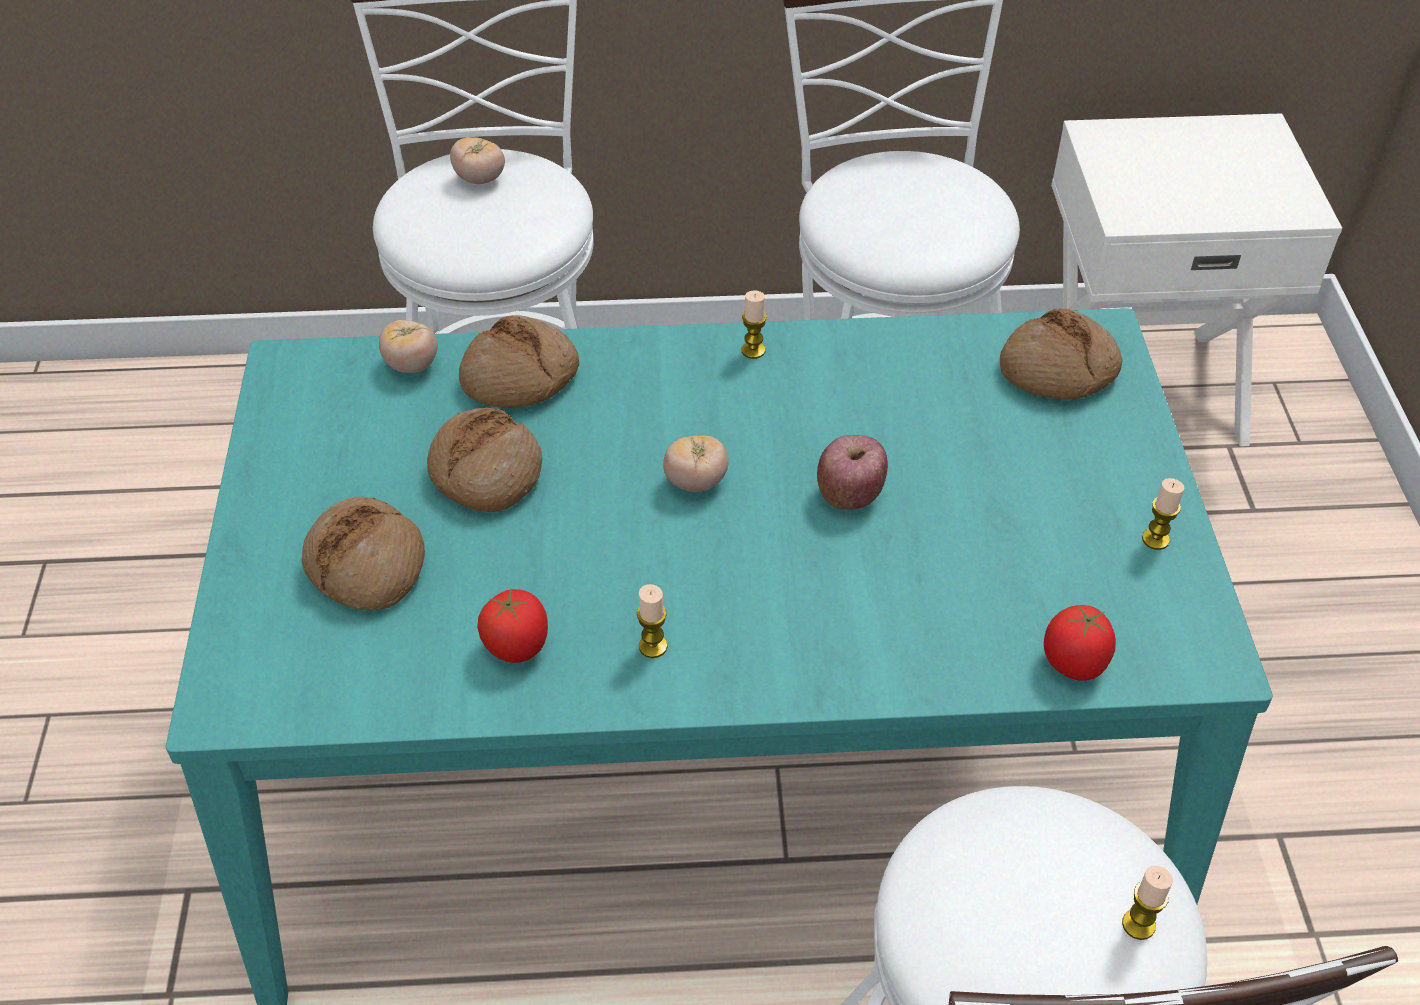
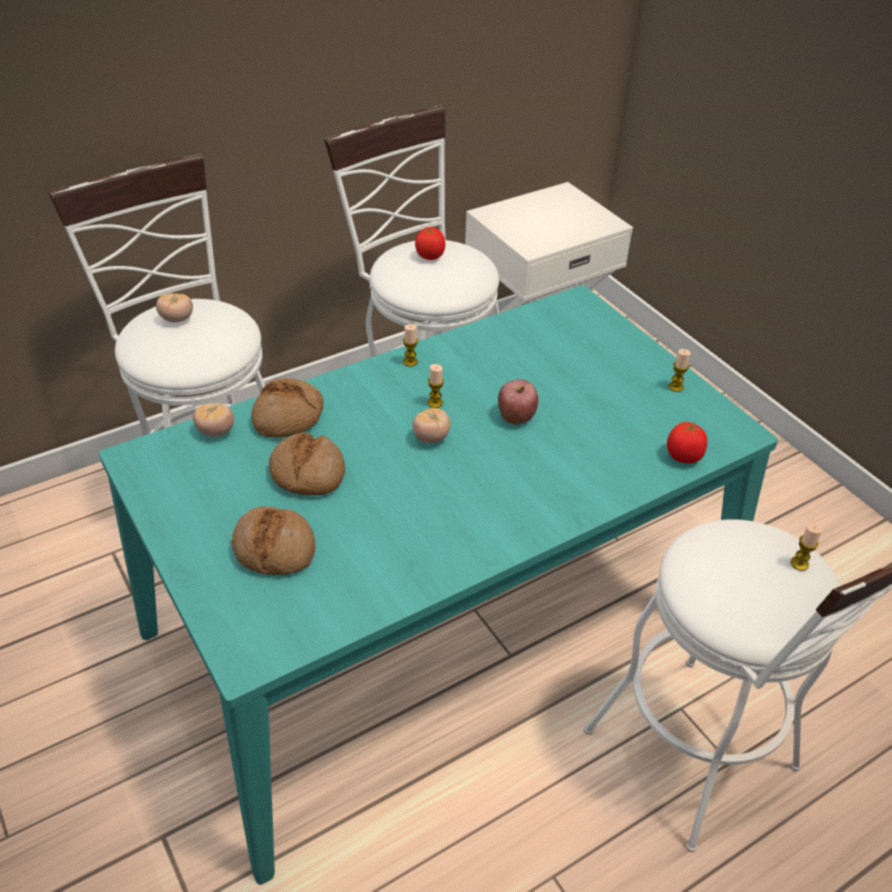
camera: 30 degrees left, 5 degrees down
tomato [477,589,548,663] -> tomato moved to [415,227,445,260]
candle [637,584,668,658] -> candle moved to [428,364,444,408]
bread [1000,308,1123,400] -> none

